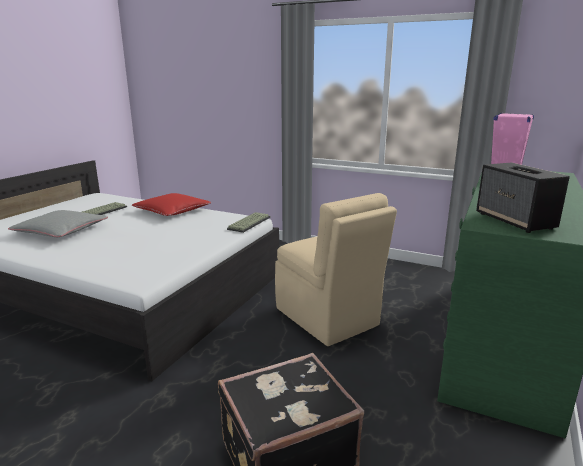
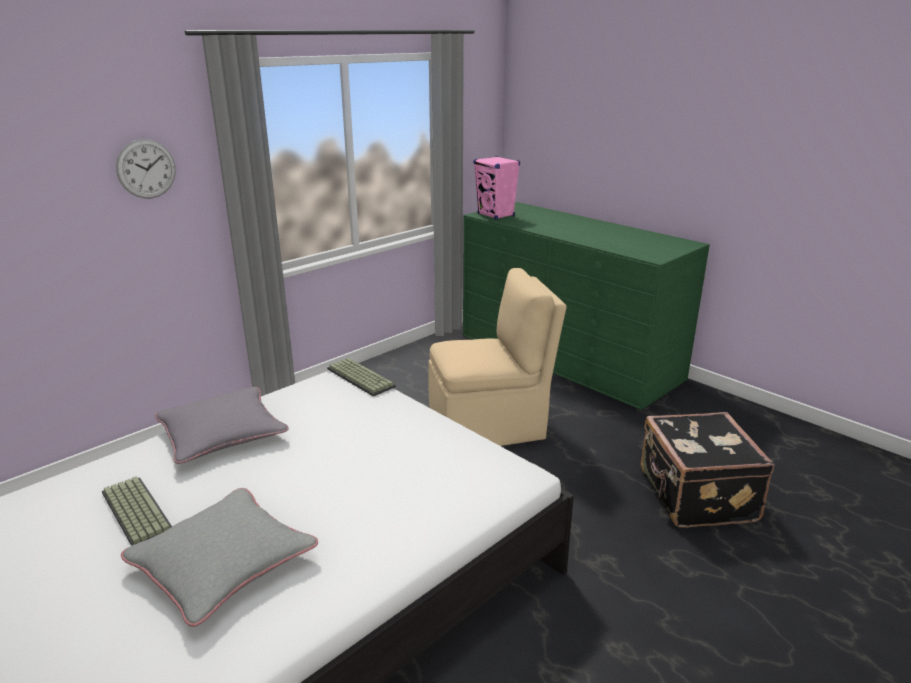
camera: 70 degrees left, 5 degrees up
red pillow [132,193,211,216] -> grey pillow [155,387,289,464]
speaker [476,162,570,233] -> none
none -> wall clock [116,139,176,199]

